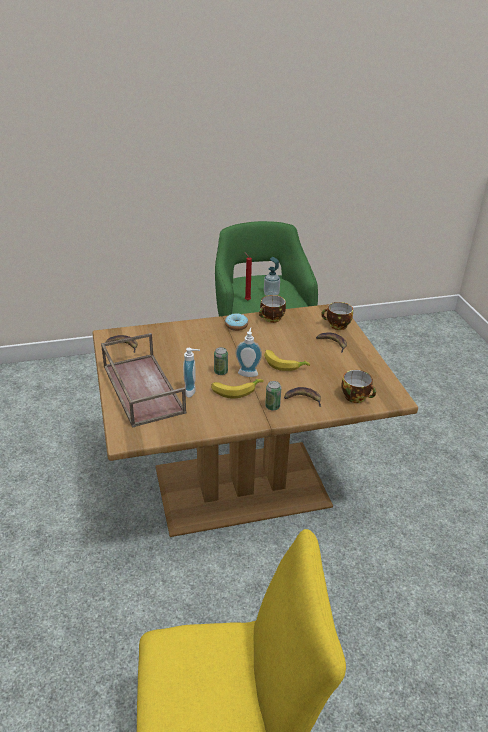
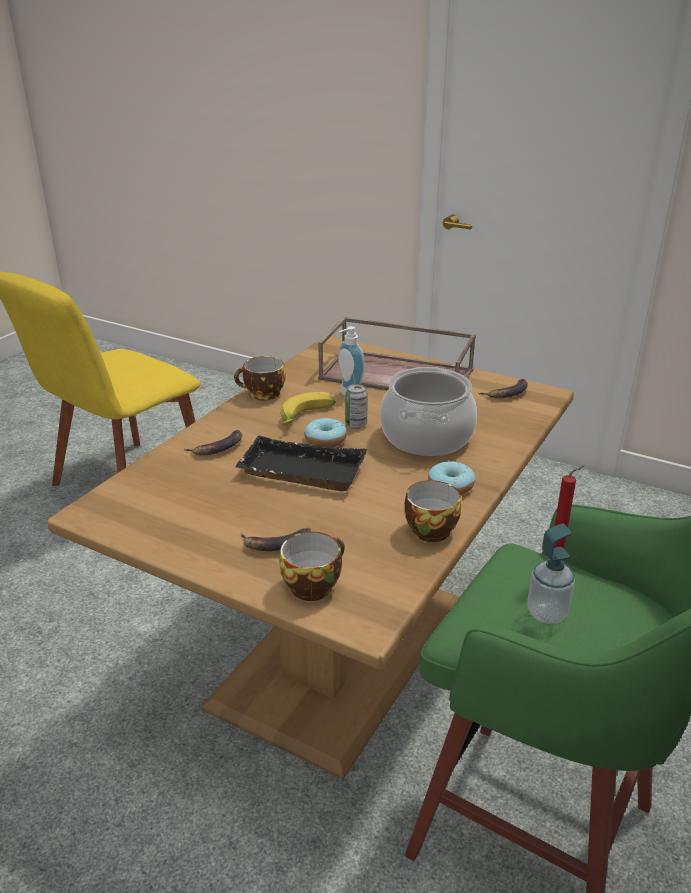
camera: 135 degrees right, 5 degrees down
soap dispenser [236,327,262,377] -> donut [305,418,347,447]
banana [264,350,310,371] -> black tray [235,436,367,491]
can [265,381,281,410] -> none
cup [341,370,376,403] -> cup moved to [234,356,285,401]
none -> cooking pot [380,367,477,456]

